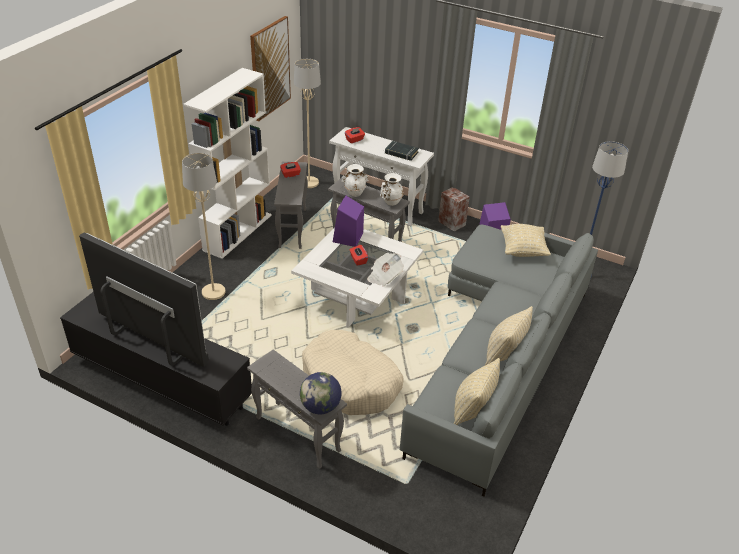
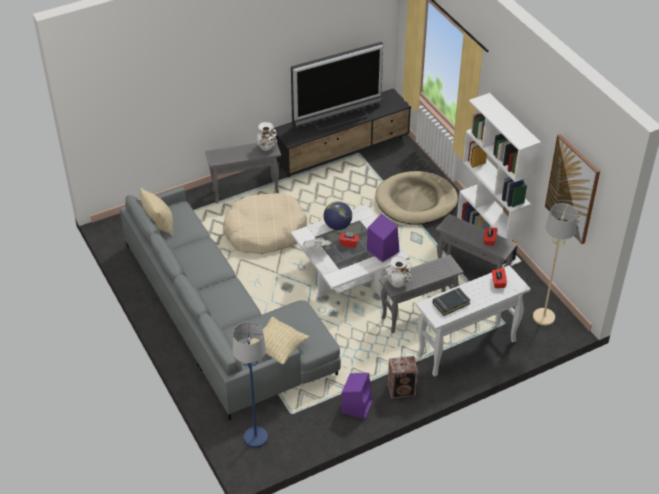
camera: 125 degrees right, 5 degrees up
beige floor lamp [182,153,225,300] -> beige dog bed [375,171,458,225]
globe [300,372,342,414] -> globe moved to [324,201,352,230]
white vase [341,164,368,197] -> white vase moved to [256,122,277,151]
beige pillow [485,306,533,365] -> none

